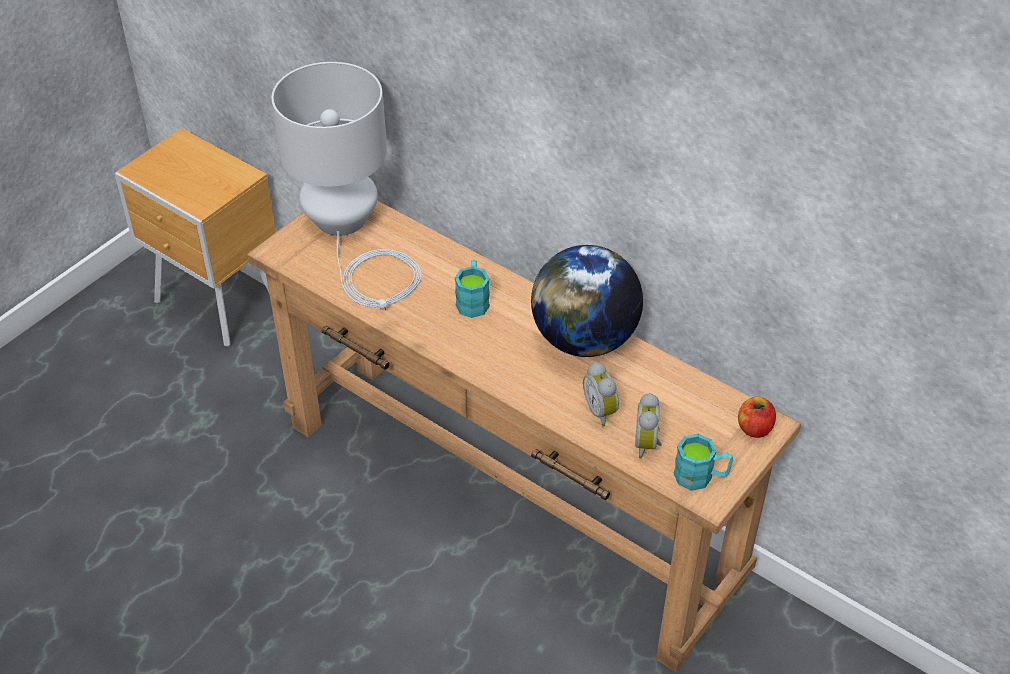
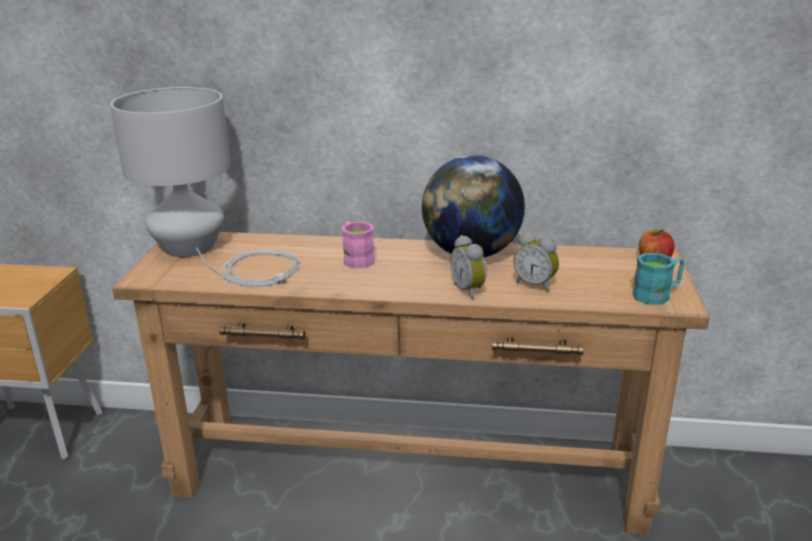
camera: 30 degrees left, 20 degrees down
turquoise mug [455,260,490,318] -> pink mug [342,221,375,268]
alarm clock [635,393,662,458] -> alarm clock moved to [450,235,487,299]

